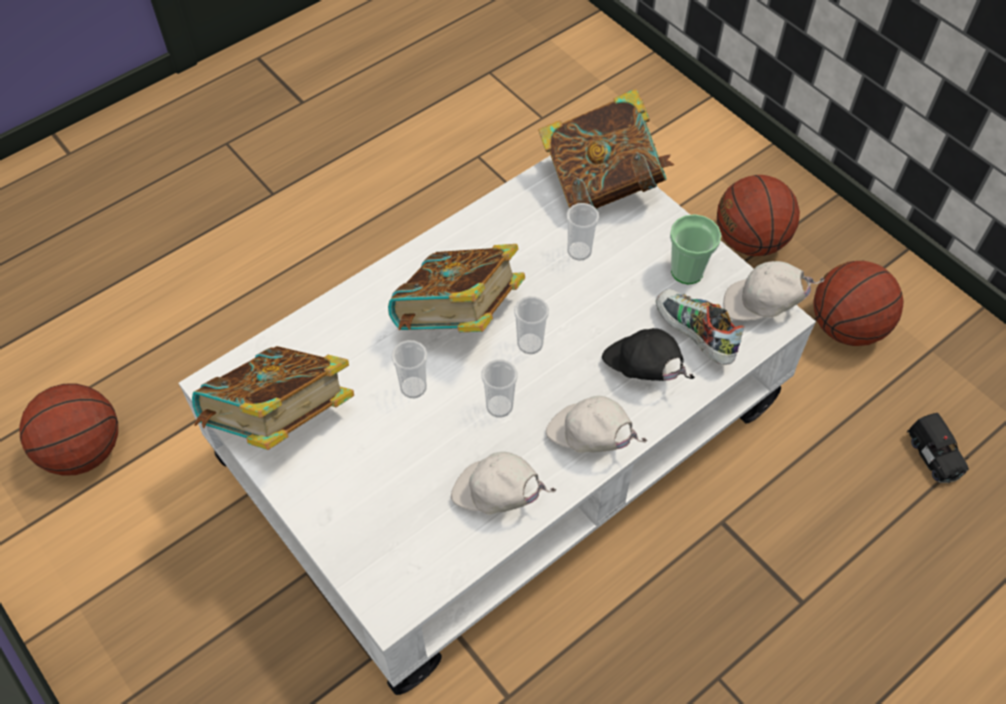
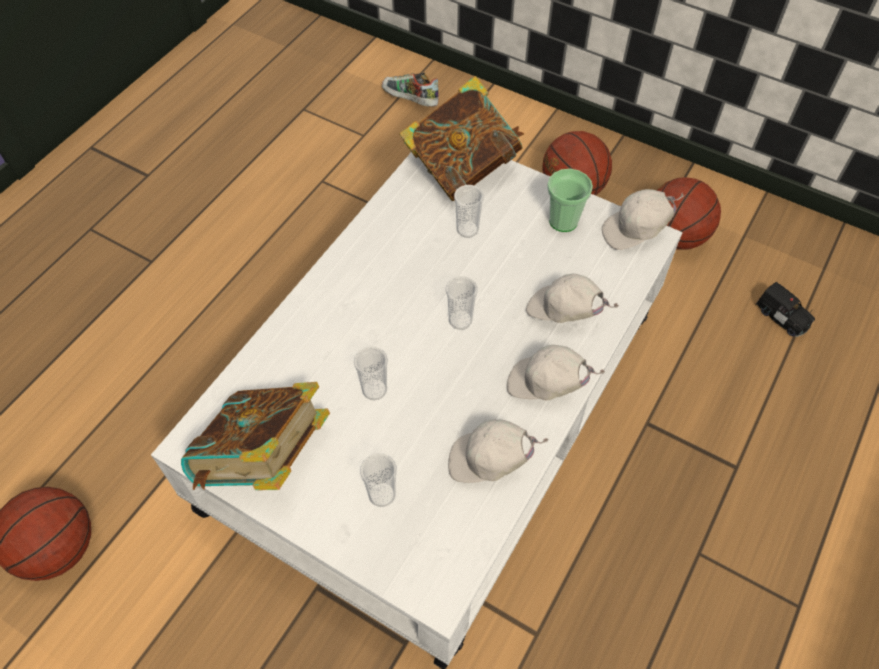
camera: 20 degrees left, 0 degrees up
book [388,244,525,332] -> none
cup [481,359,517,418] -> cup moved to [360,453,397,507]
black cap [602,328,695,381] -> white cap [526,274,619,323]
shoe [656,289,744,365] -> shoe moved to [382,73,439,107]

